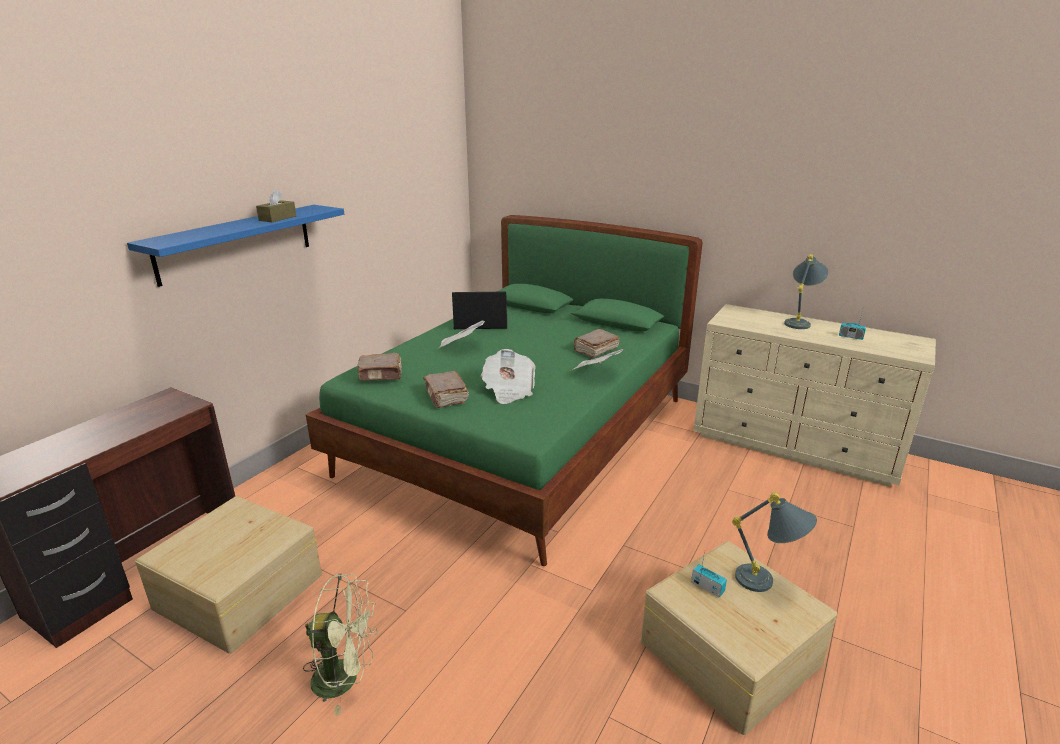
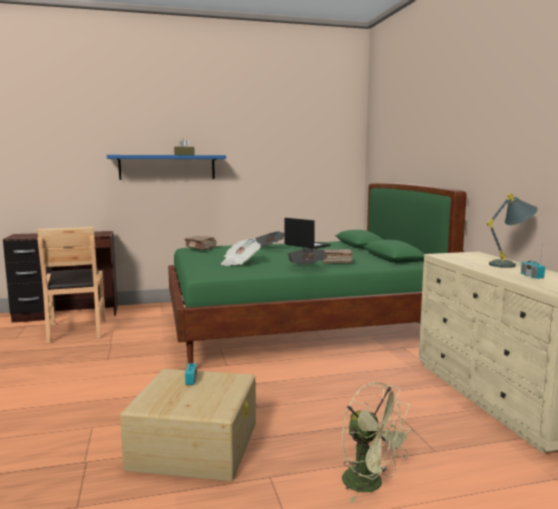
camera: 45 degrees right, 15 degrees down
beige storage box [135,496,322,654] -> brown chair [37,227,106,343]
green fan [303,574,378,716] -> green fan moved to [342,382,414,503]
brown book [423,371,469,408] -> none
grey table lamp [732,492,817,592] -> none

